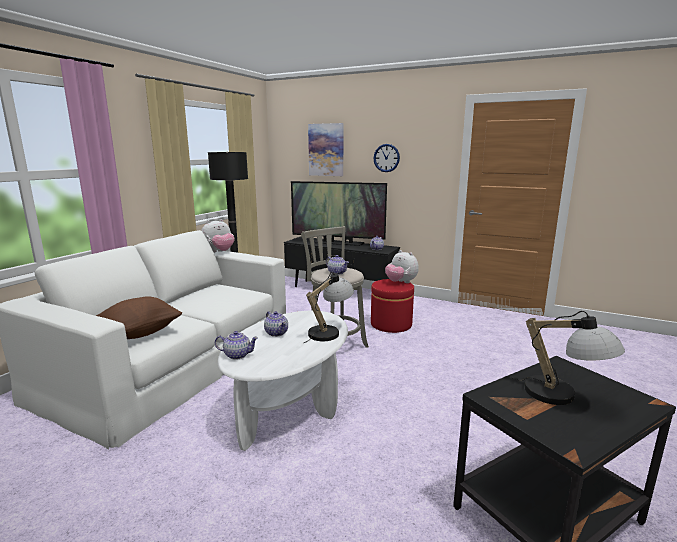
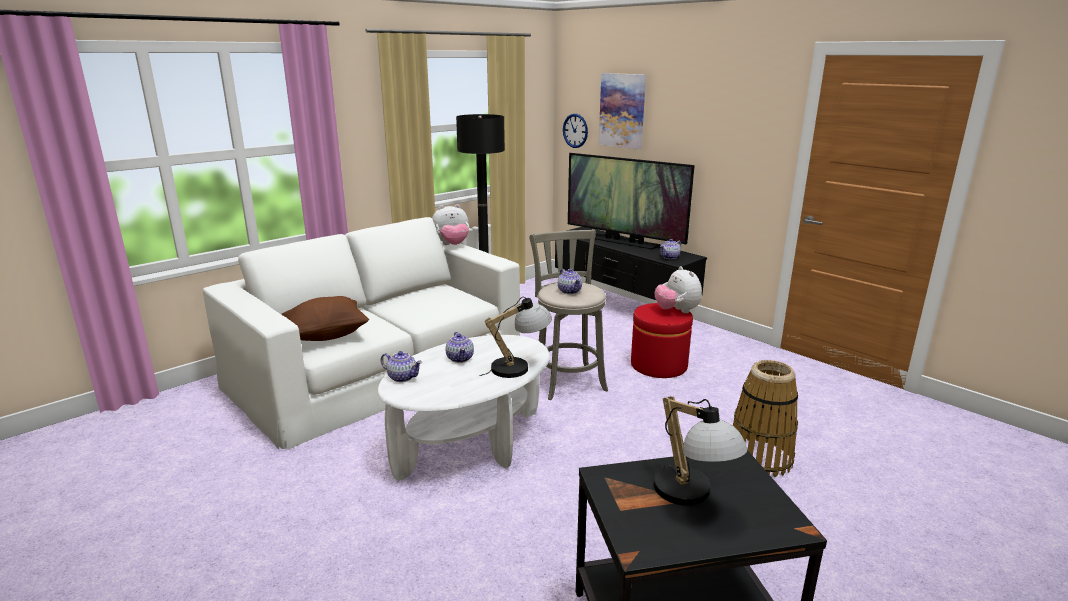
camera: 20 degrees right, 5 degrees up
wall clock [374,144,400,172] -> wall clock moved to [563,114,588,148]
none -> basket [733,360,798,477]

